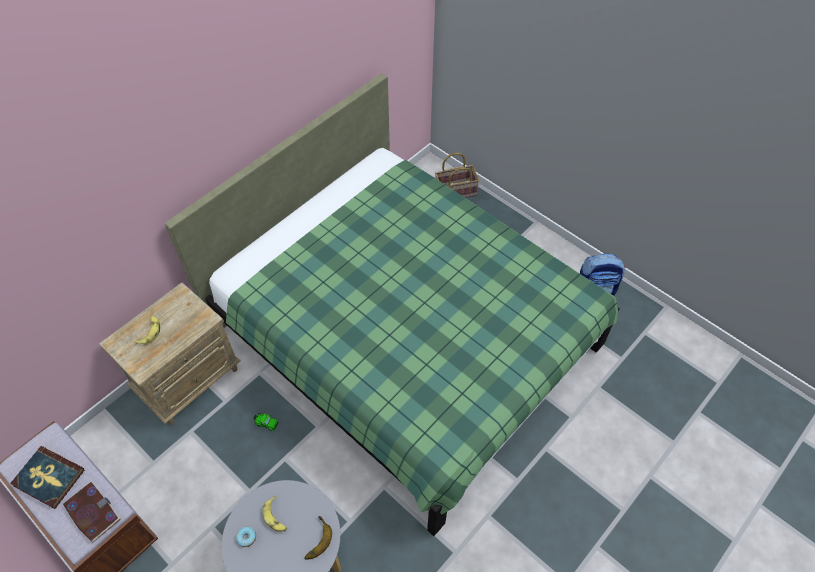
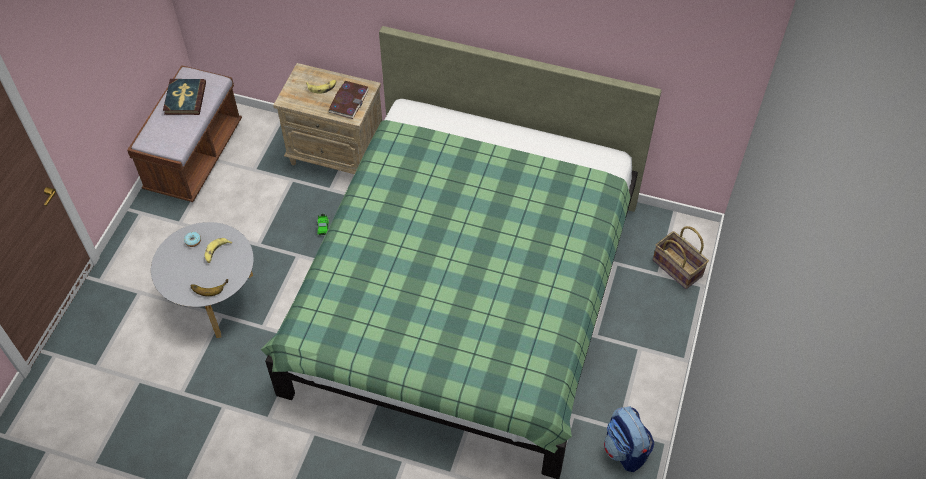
camera: 65 degrees right, 0 degrees up
book [63,482,120,542] -> book moved to [329,81,369,119]

